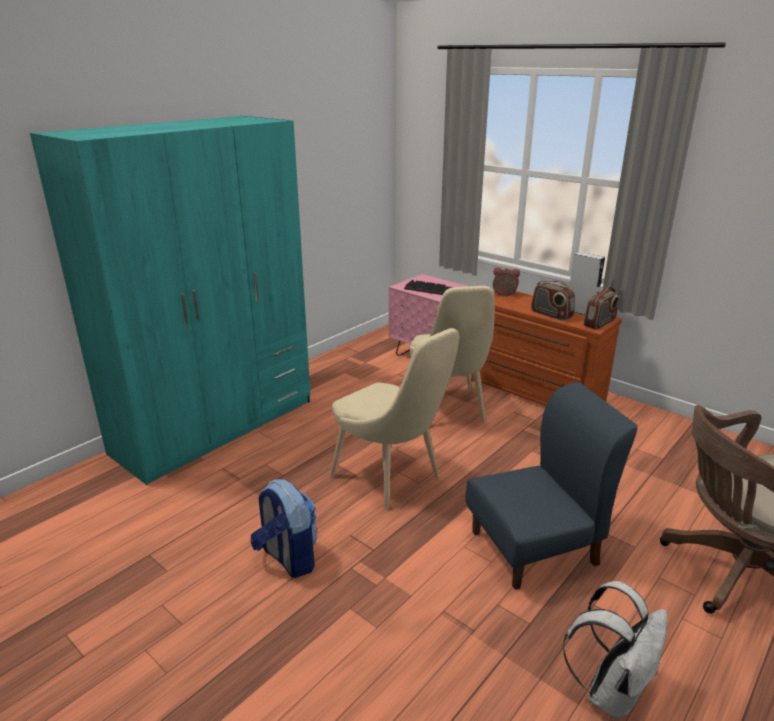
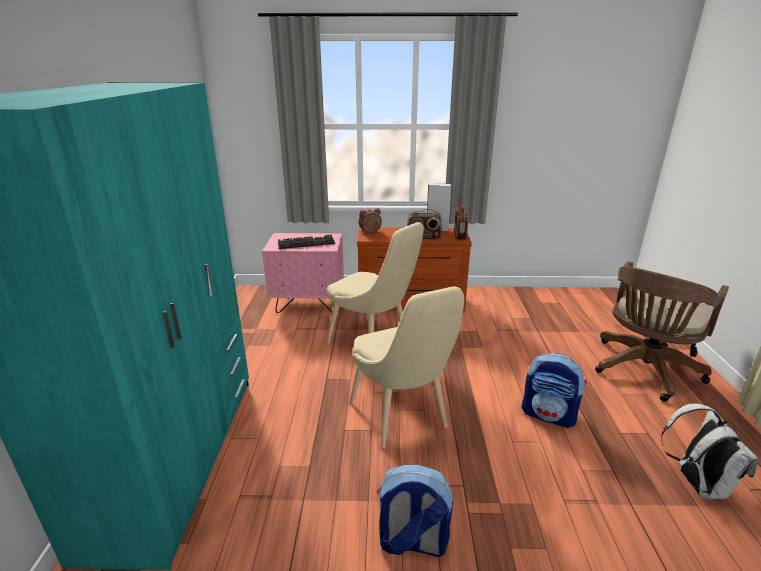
camera: 40 degrees left, 0 degrees up
beige chair [330,328,459,510] -> beige chair turned 60 degrees clockwise [350,287,464,449]
blue chair [466,382,637,590] -> backpack [521,353,587,428]

